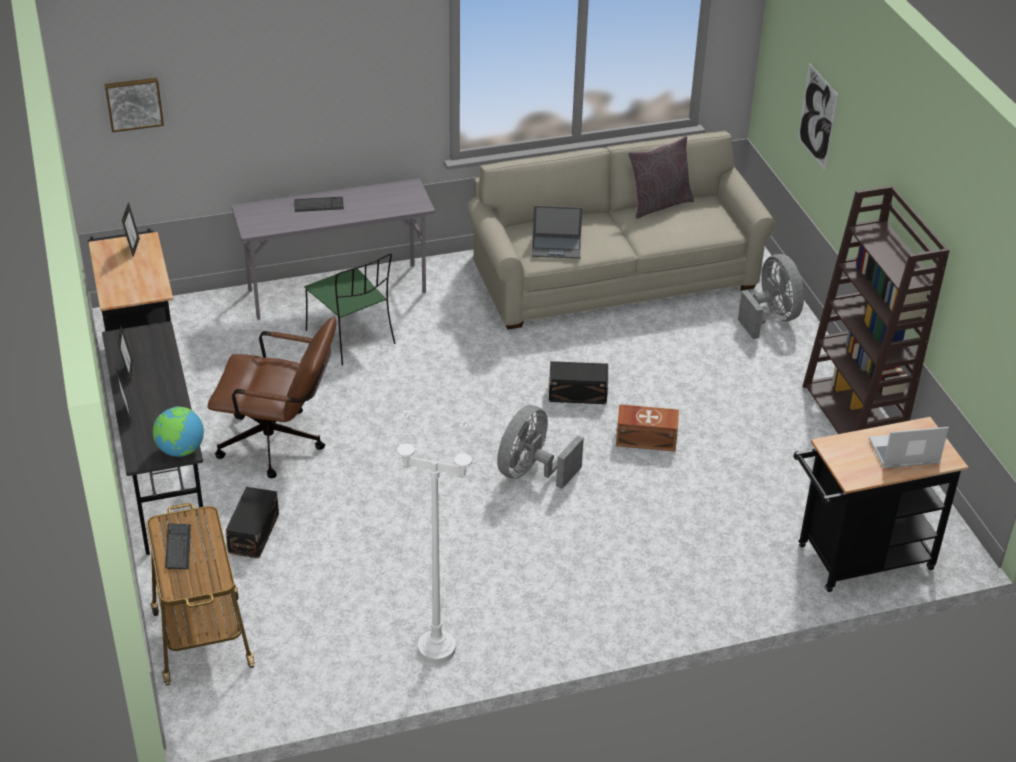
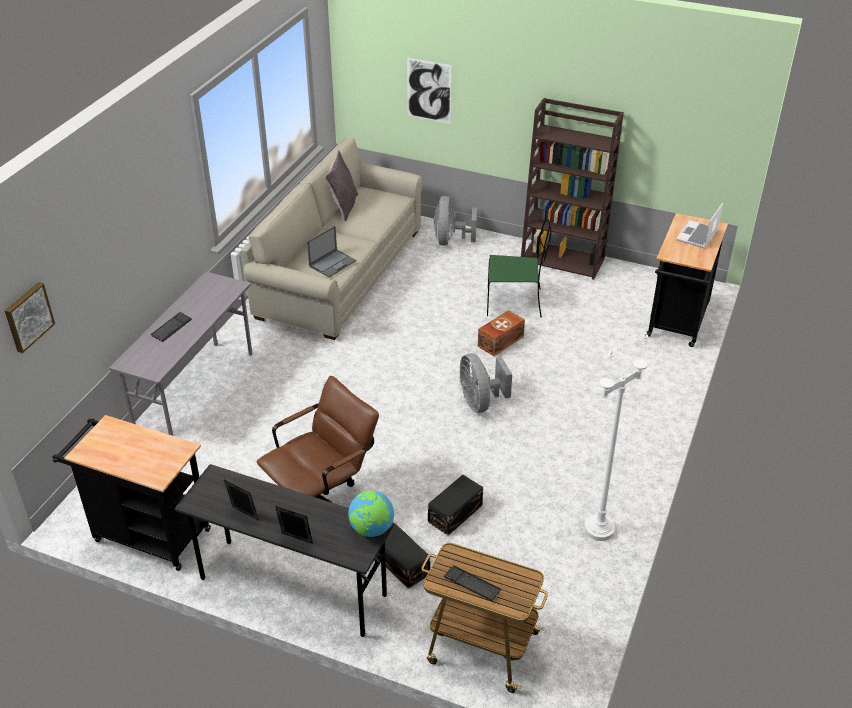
camera: 50 degrees left, 0 degrees up
picture frame [122,202,140,256] -> none
green chair [304,253,396,366] -> green chair moved to [487,220,552,317]
black storage box [549,361,608,404] -> black storage box moved to [428,475,483,535]
grey fan [738,254,804,339] -> grey fan turned 105 degrees counterclockwise [434,196,477,246]

